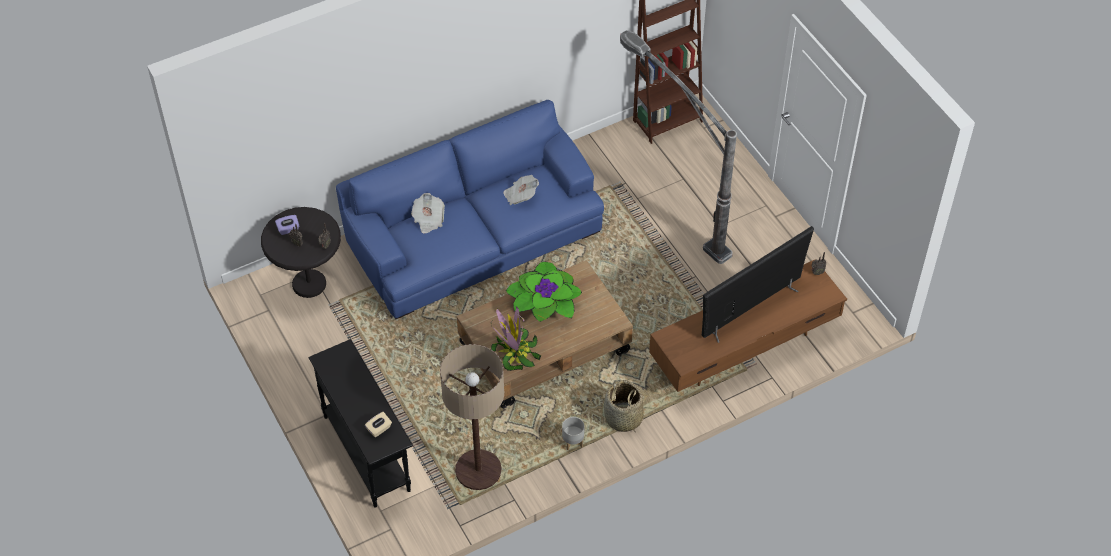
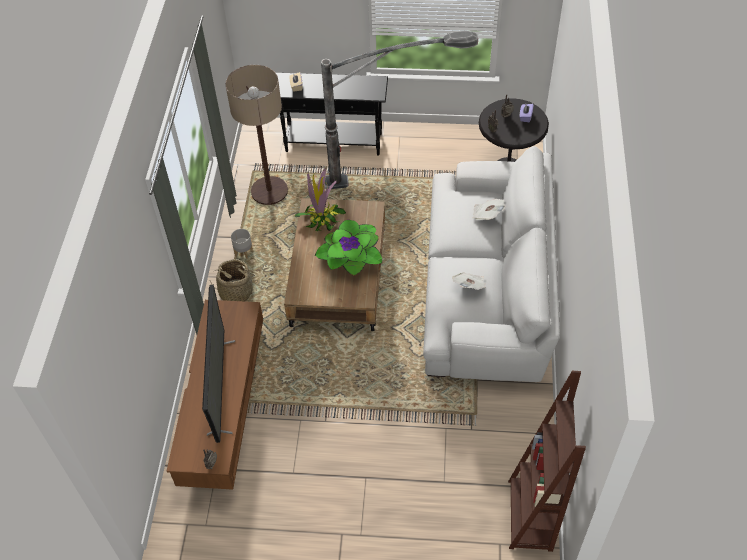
camera: 125 degrees right, 0 degrees up
blue sofa [336,100,604,320] -> white sofa [423,146,560,382]
floor lamp [620,30,737,264] -> floor lamp moved to [321,31,478,189]

